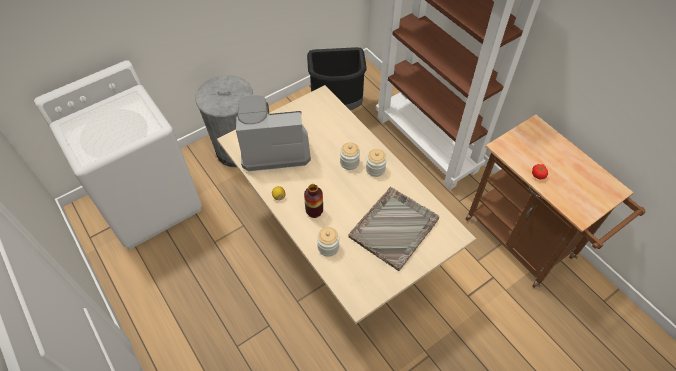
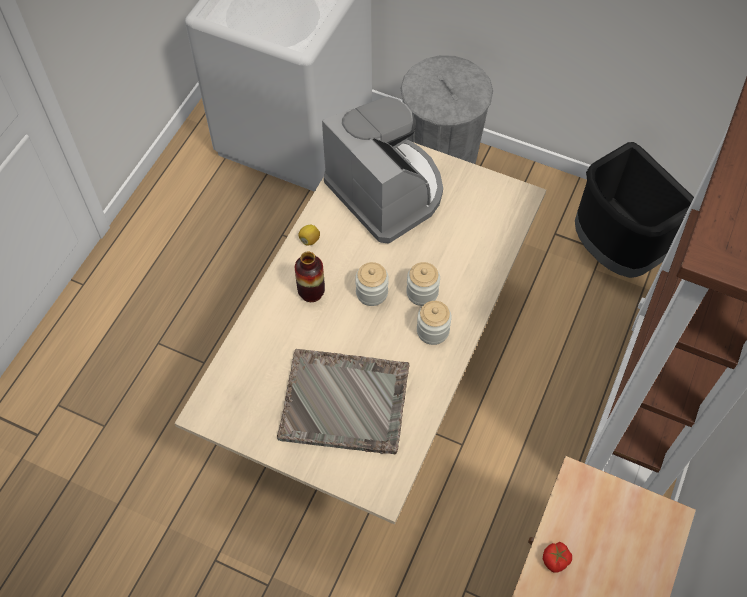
camera: 60 degrees right, 5 degrees up
jar [317,227,339,257] -> jar moved to [355,262,389,306]

